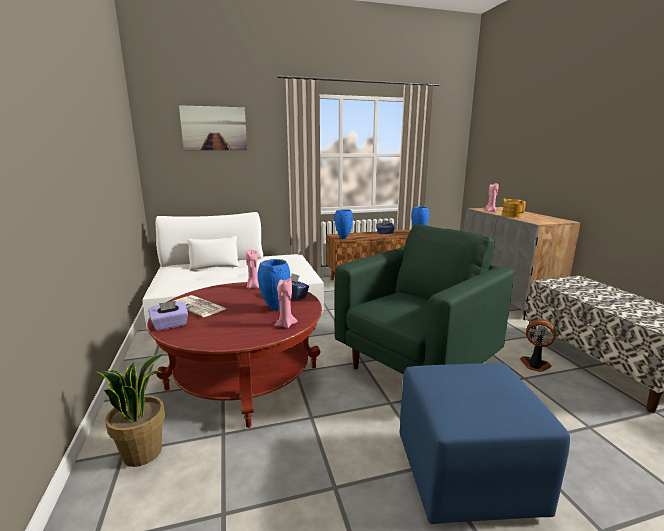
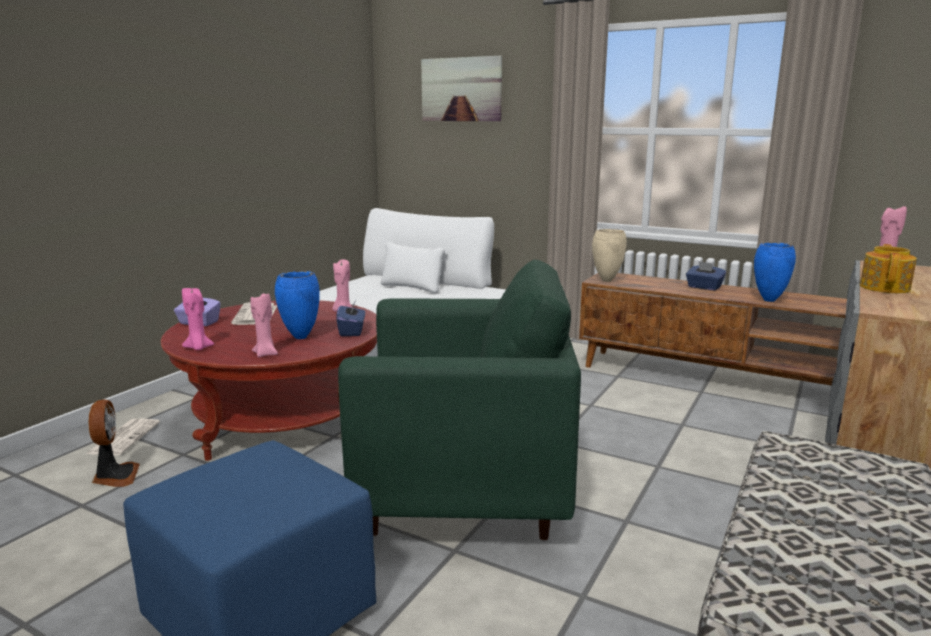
camera: 45 degrees right, 0 degrees up
potted plant [95,354,165,467] -> newspaper [87,419,160,455]
blue vase [334,209,353,239] -> beige vase [592,229,627,282]
fan [520,319,556,372] -> fan moved to [89,399,140,487]
none -> pink candle [182,288,214,350]

